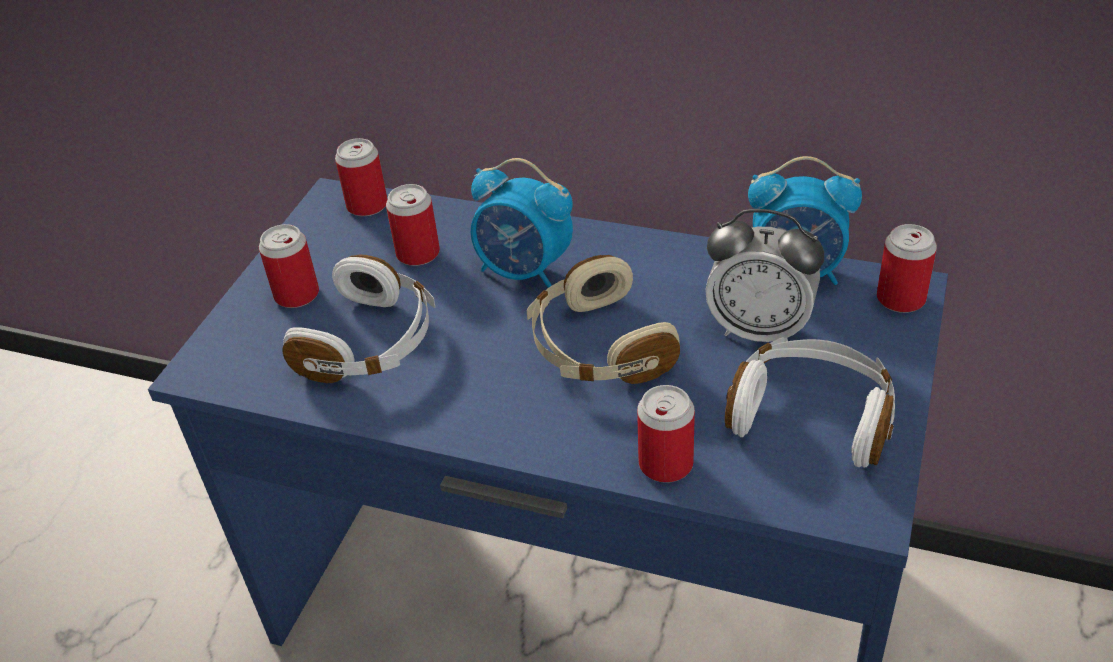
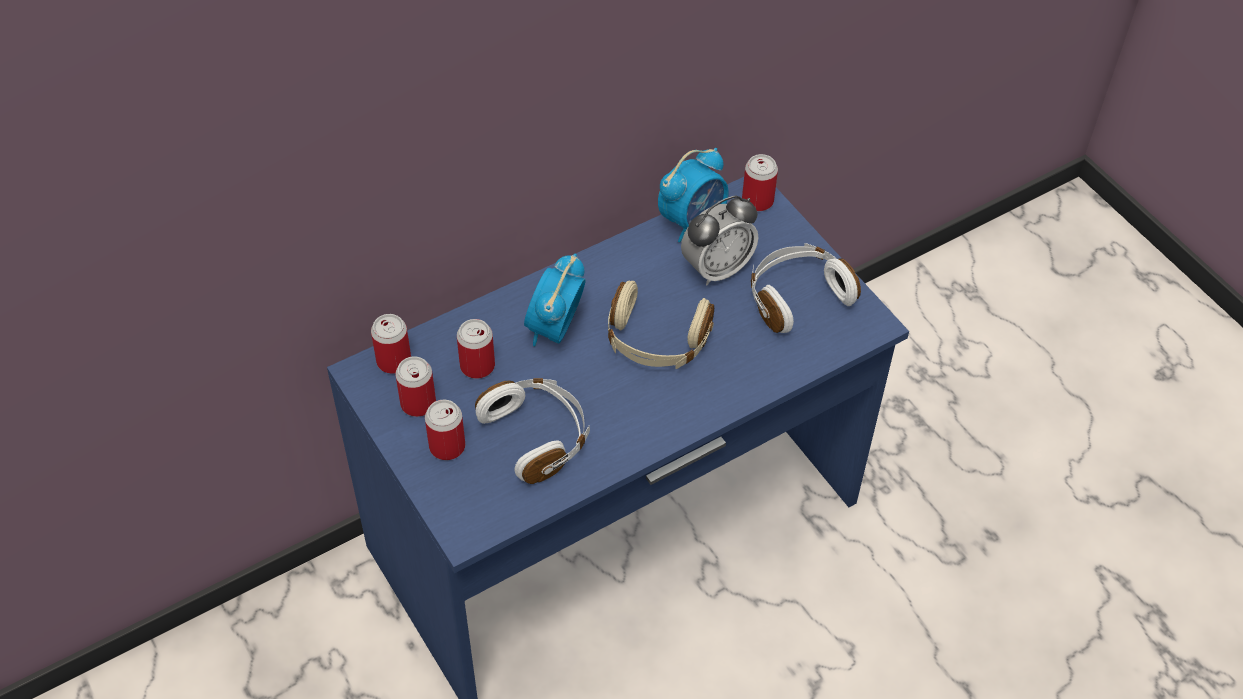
camera: 55 degrees left, 10 degrees up
alarm clock [471,158,573,288] -> alarm clock turned 135 degrees clockwise [524,253,586,346]
can [637,385,695,483] -> can moved to [395,356,436,417]

